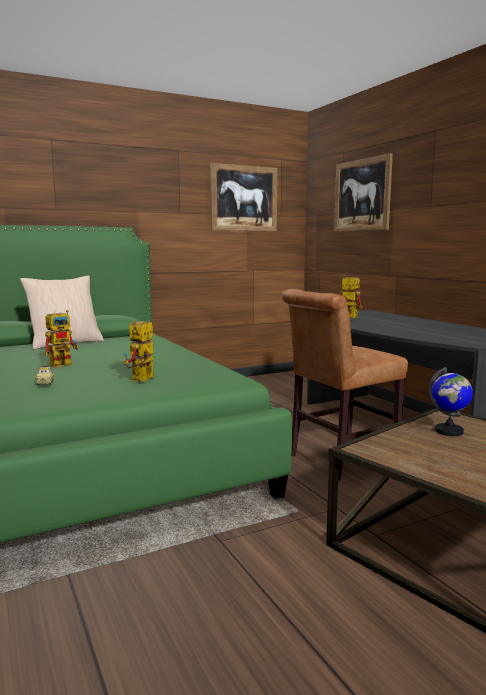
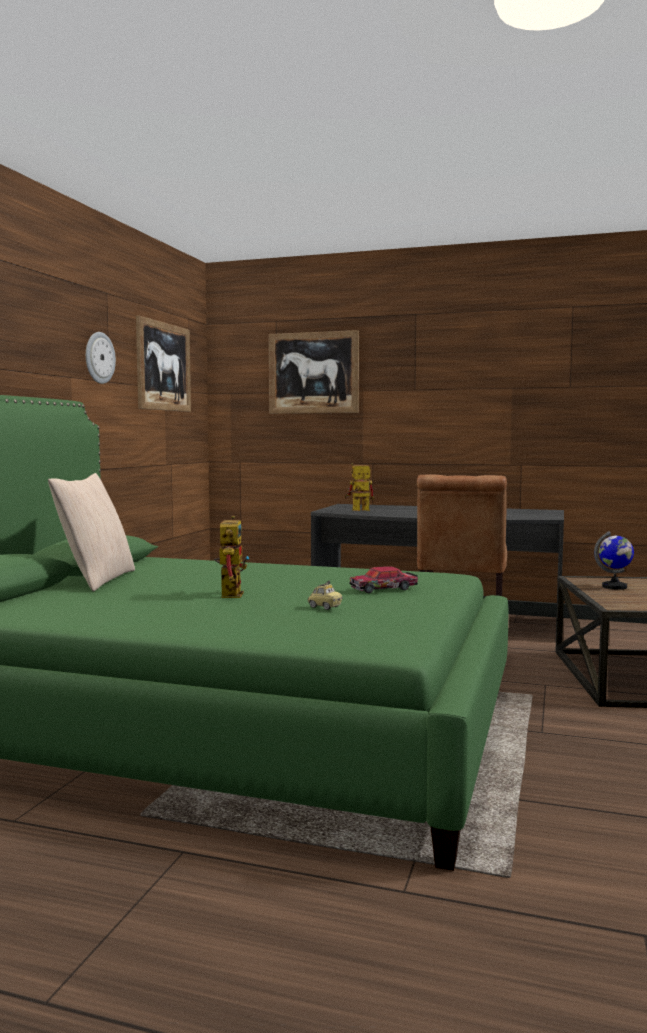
camera: 45 degrees left, 5 degrees down
toy robot [123,321,154,382] -> toy car [349,566,418,593]
none -> wall clock [86,332,116,384]

